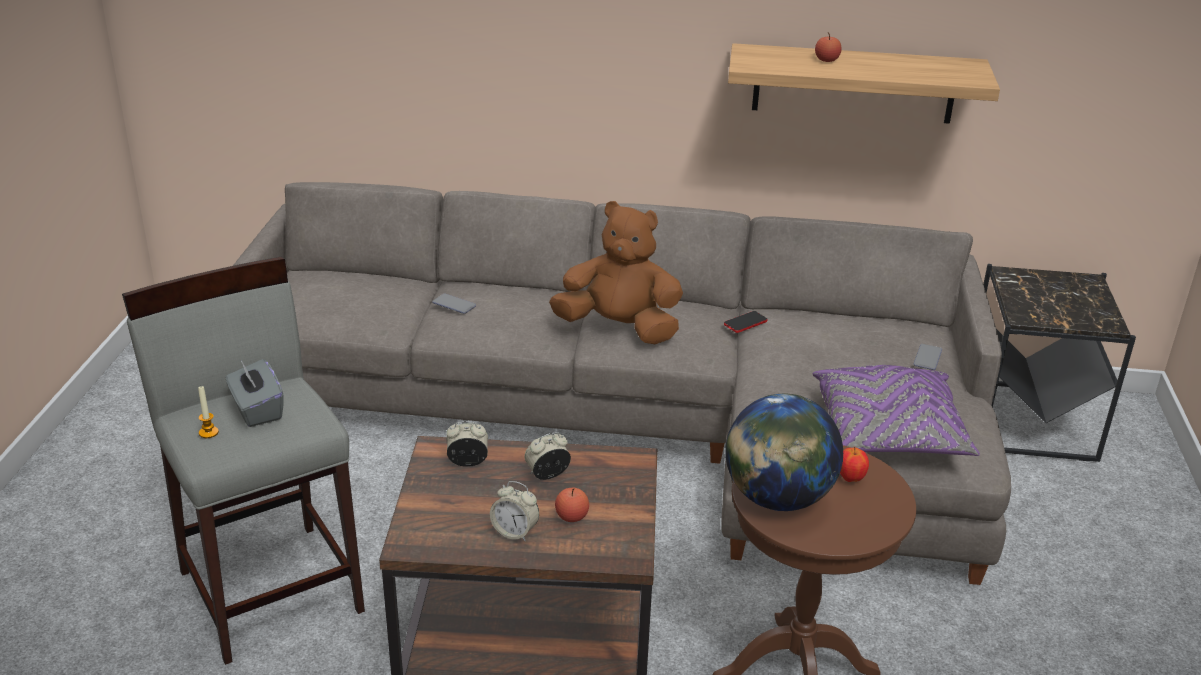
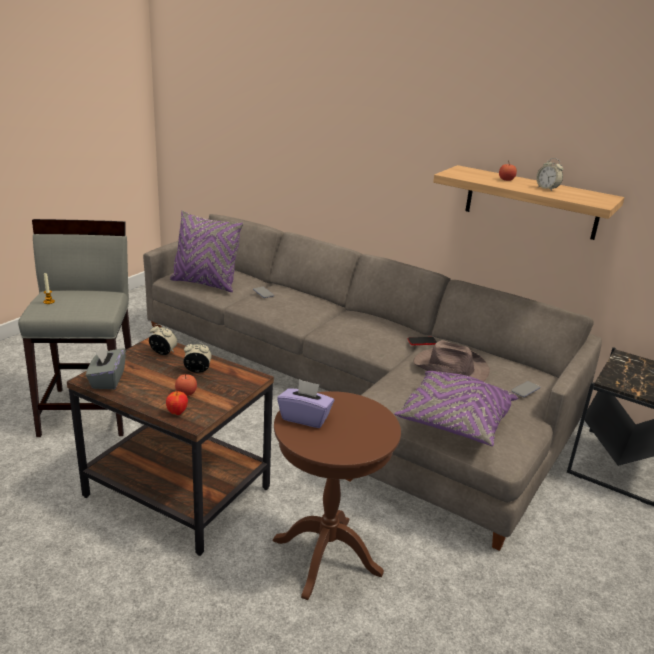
camera: 25 degrees right, 5 degrees down
grey tissue box [226,359,284,427] -> grey tissue box moved to [86,344,126,389]
alarm clock [490,481,539,541] -> alarm clock moved to [536,158,563,191]
brown plush toy [549,201,683,344] -> none
globe [726,394,843,511] -> purple tissue box [277,379,334,428]
apple [840,447,869,482] -> apple moved to [166,390,188,415]
none -> purple pillow [170,210,244,292]
none -> brown hat [413,340,490,382]

